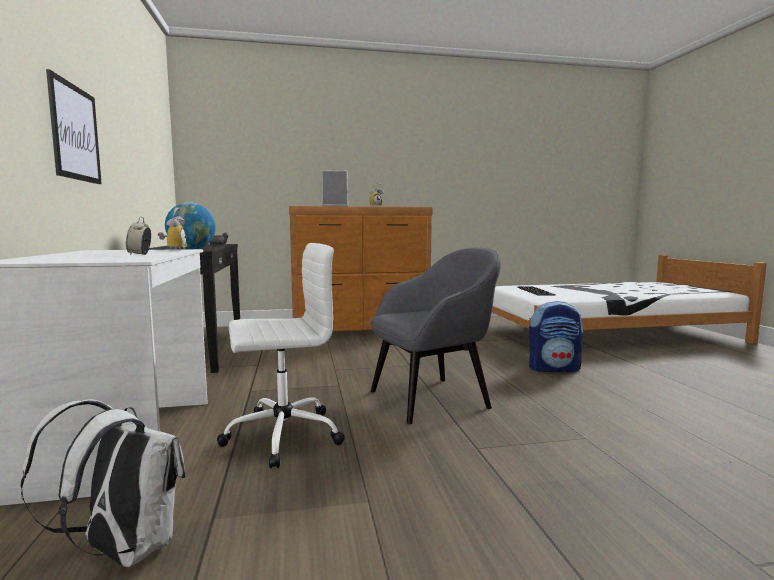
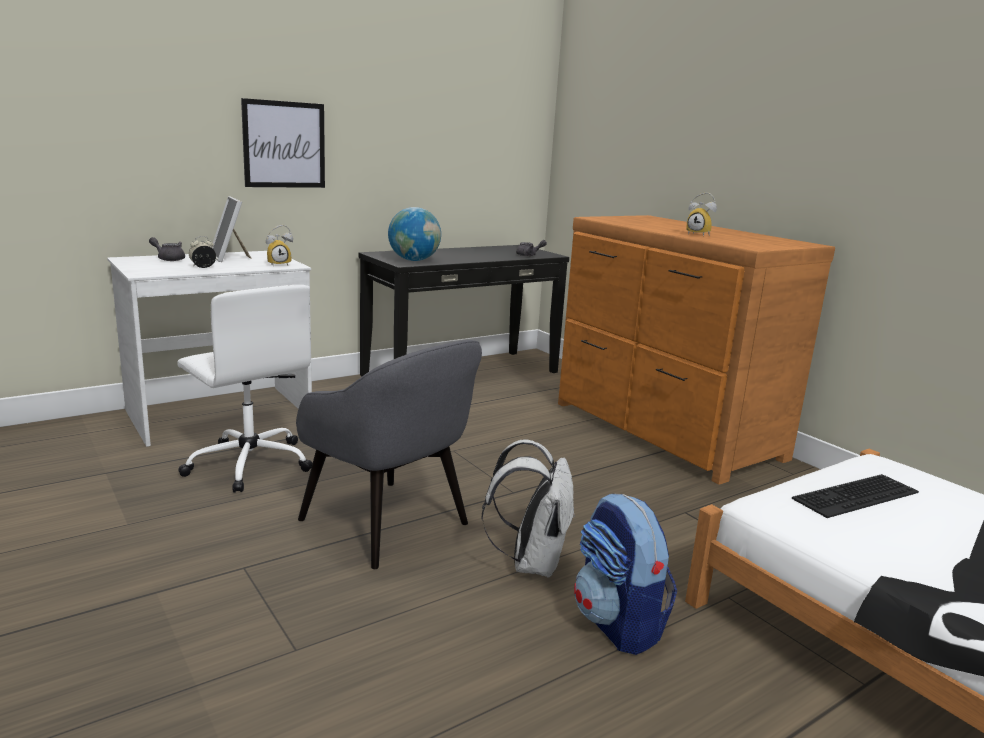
camera: 65 degrees right, 10 degrees up
white backpack [21,399,185,567] -> white backpack moved to [482,440,575,578]
picture frame [322,170,348,206] -> picture frame moved to [211,196,252,262]
none -> grey teapot [149,237,185,261]

